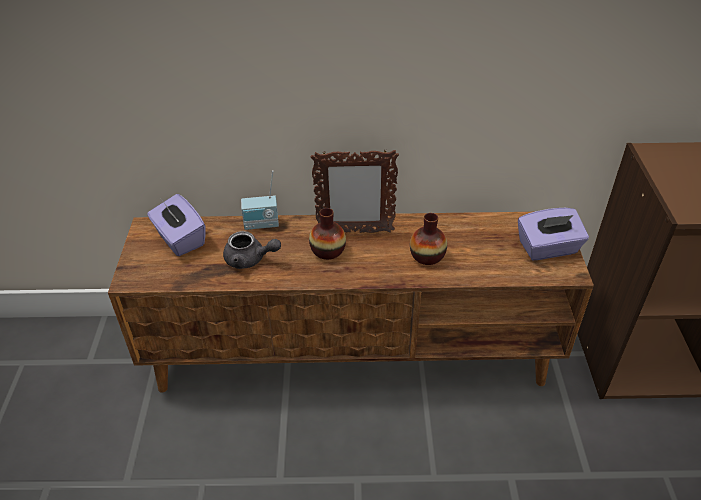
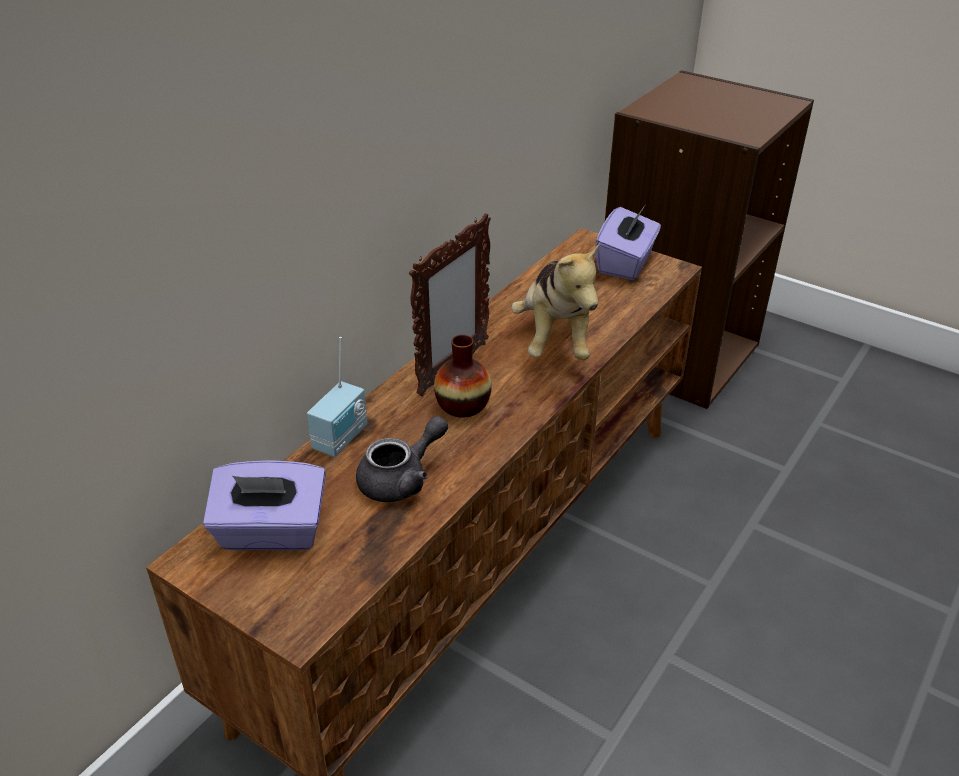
camera: 55 degrees left, 5 degrees down
vase [410,213,447,265] -> plush toy [511,243,600,360]

